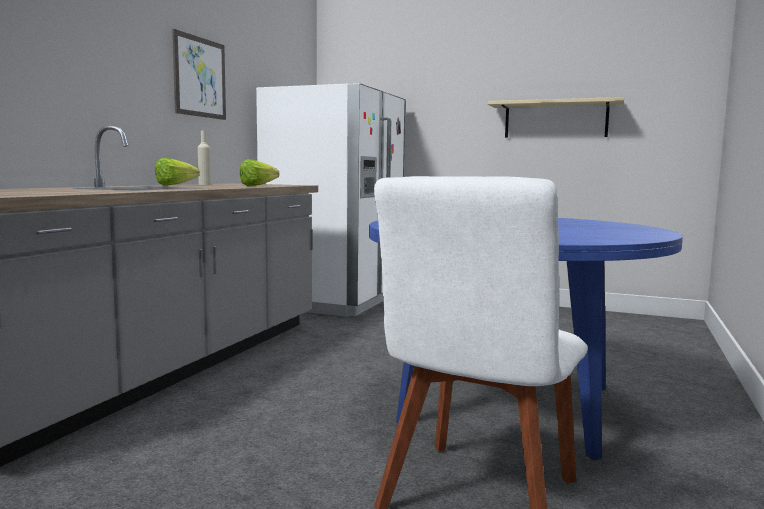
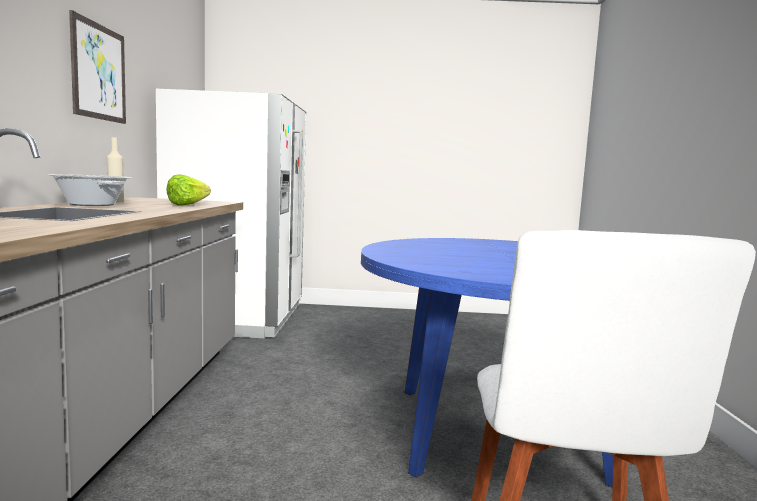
camera: 20 degrees left, 0 degrees up
lettuce [155,158,200,186] -> cooking pot [48,174,131,206]
beige shelf [487,97,624,138] -> none

